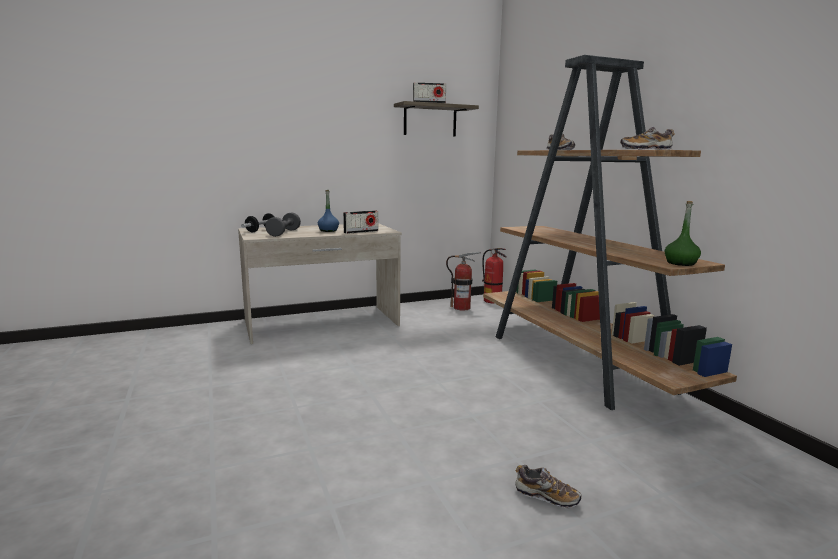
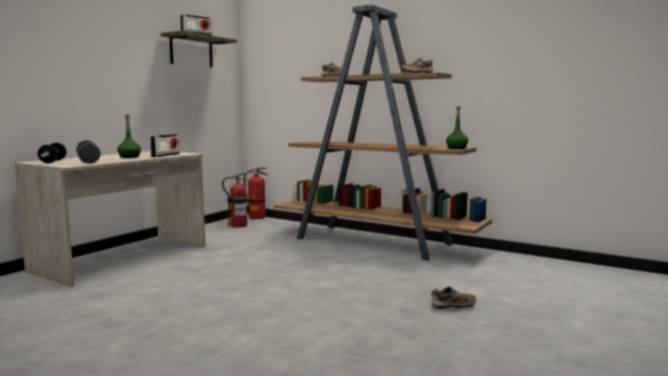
camera: 35 degrees left, 5 degrees down
blue bottle [318,190,339,232] -> green bottle [117,114,141,158]

